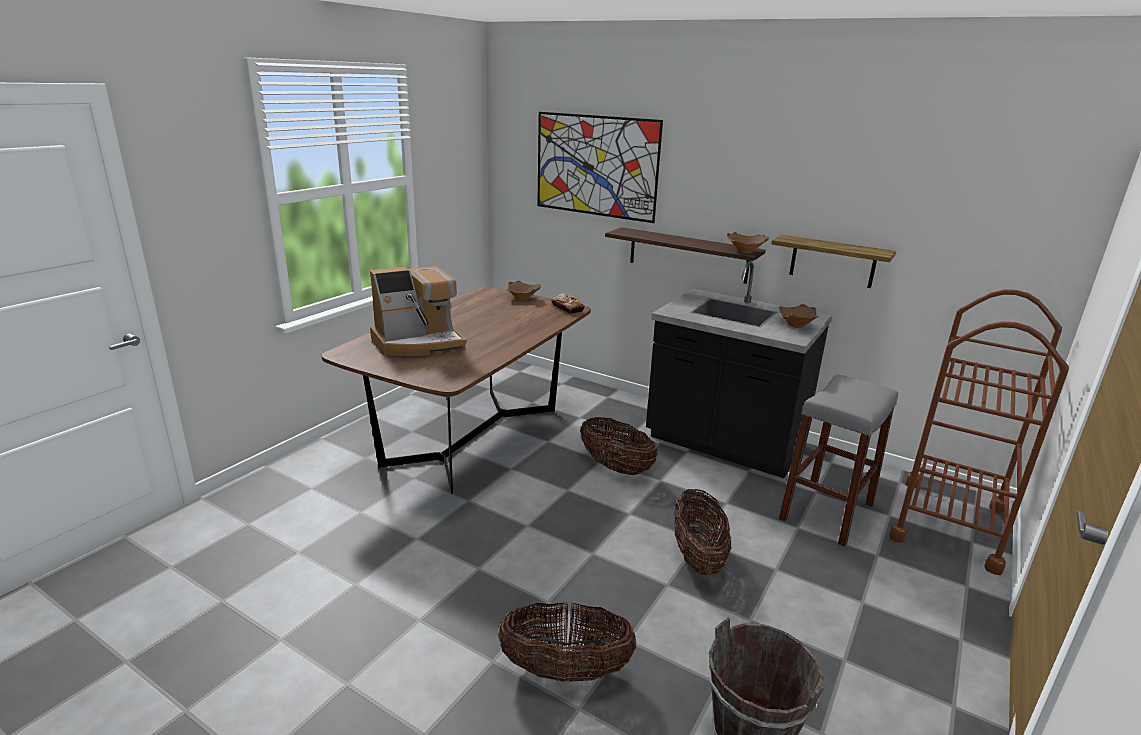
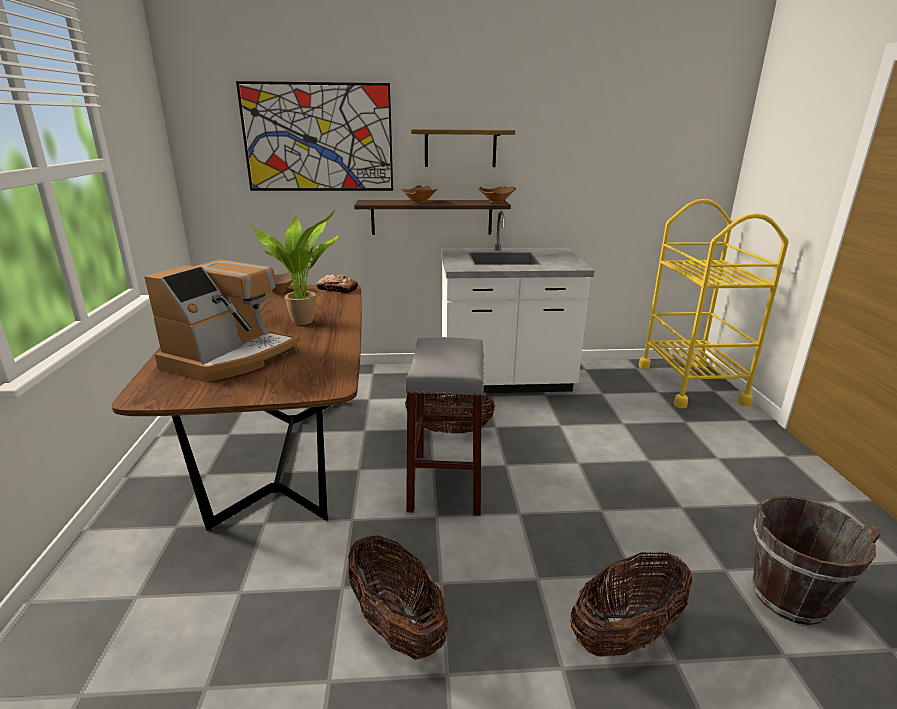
camera: 35 degrees left, 0 degrees up
black counter [646,261,832,478] -> white counter [441,211,595,393]
basket [674,488,731,575] -> basket moved to [348,535,449,660]
shelf [771,235,896,288] -> shelf moved to [411,129,515,167]
brown bowl [779,304,819,328] -> brown bowl moved to [401,185,437,204]
grey stool [779,374,898,547] -> grey stool moved to [405,337,484,516]
brown cart [889,289,1069,575] -> yellow cart [639,199,789,408]
none -> potted plant [250,210,340,325]

